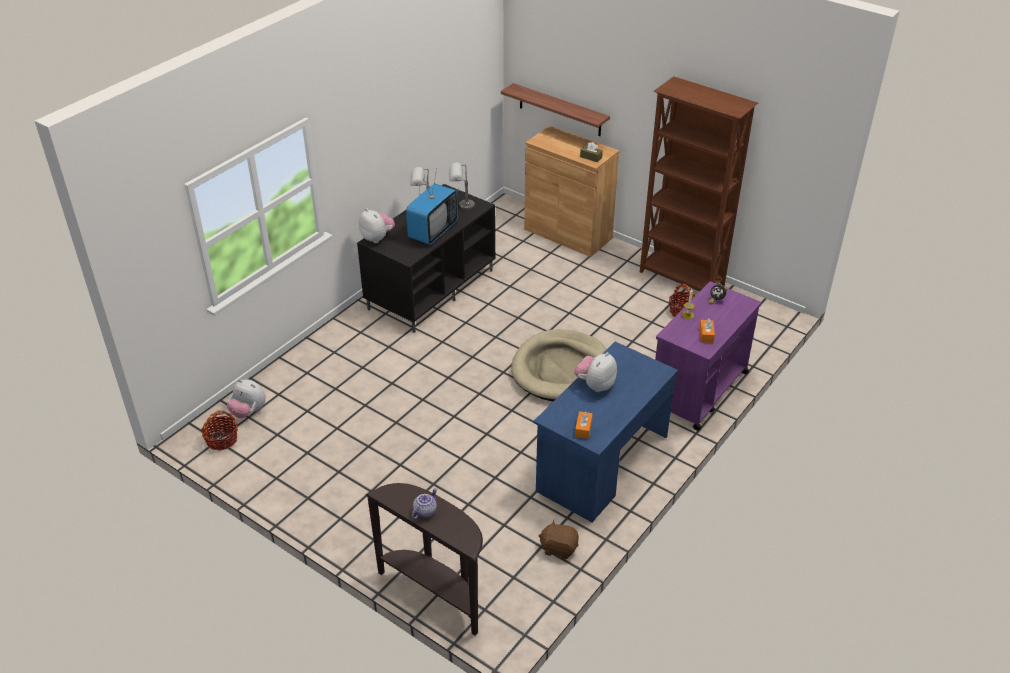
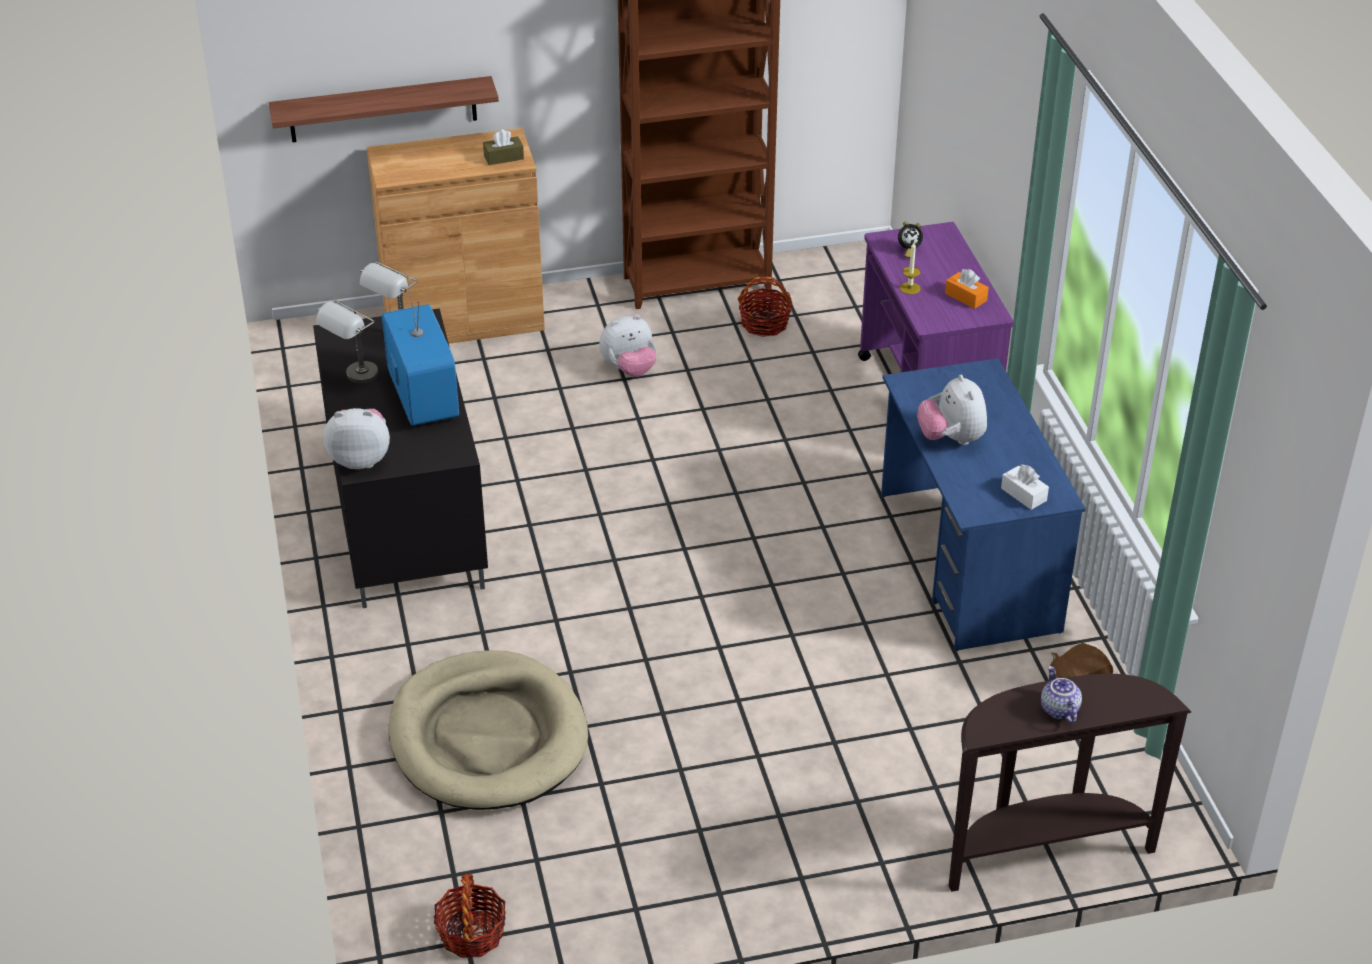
camera: 50 degrees left, 0 degrees up
plush toy [227,379,266,418] -> plush toy moved to [599,315,657,377]
beige dog bed [511,329,607,401] -> beige dog bed moved to [389,650,588,810]
orange tissue box [575,411,593,439] -> white tissue box [1001,465,1049,510]

